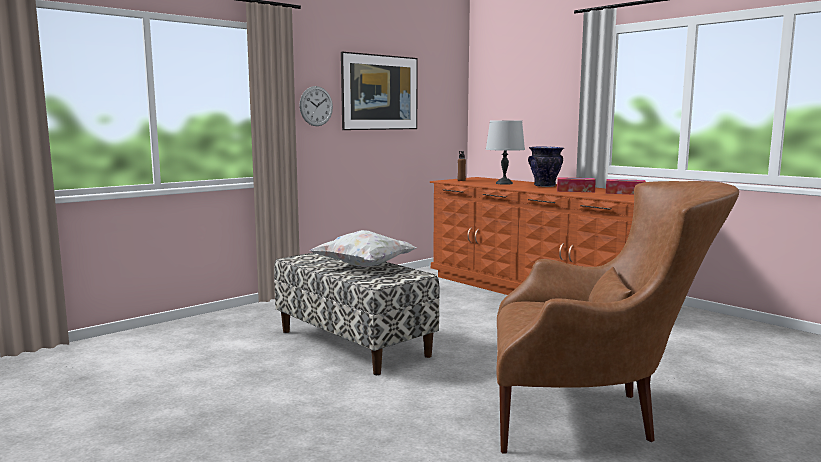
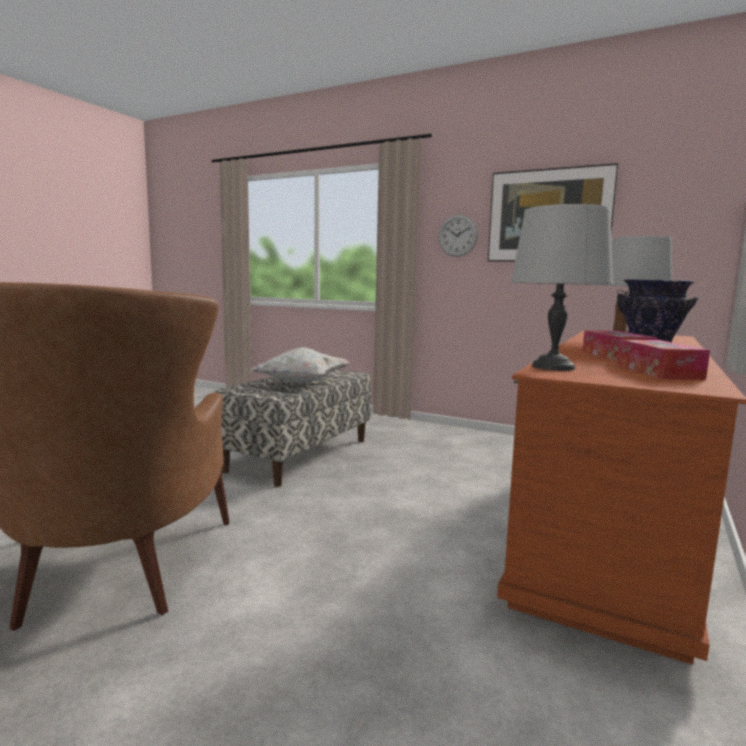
camera: 70 degrees right, 0 degrees up
none -> grey table lamp [511,204,613,371]

